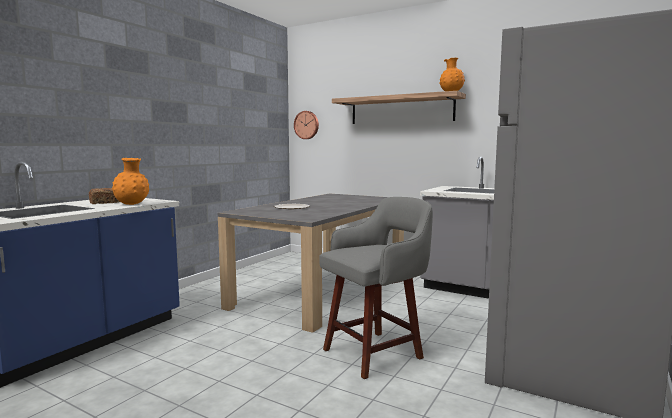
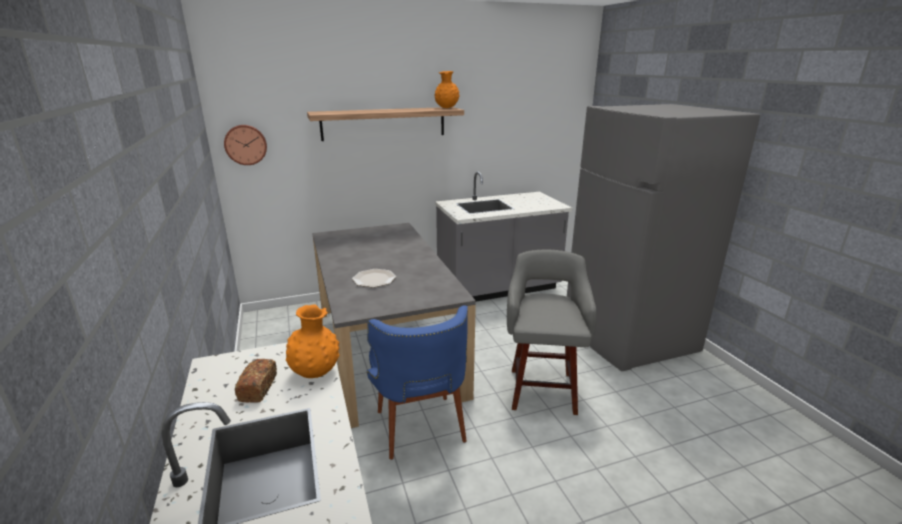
camera: 50 degrees left, 15 degrees up
none -> blue chair [367,305,468,460]

